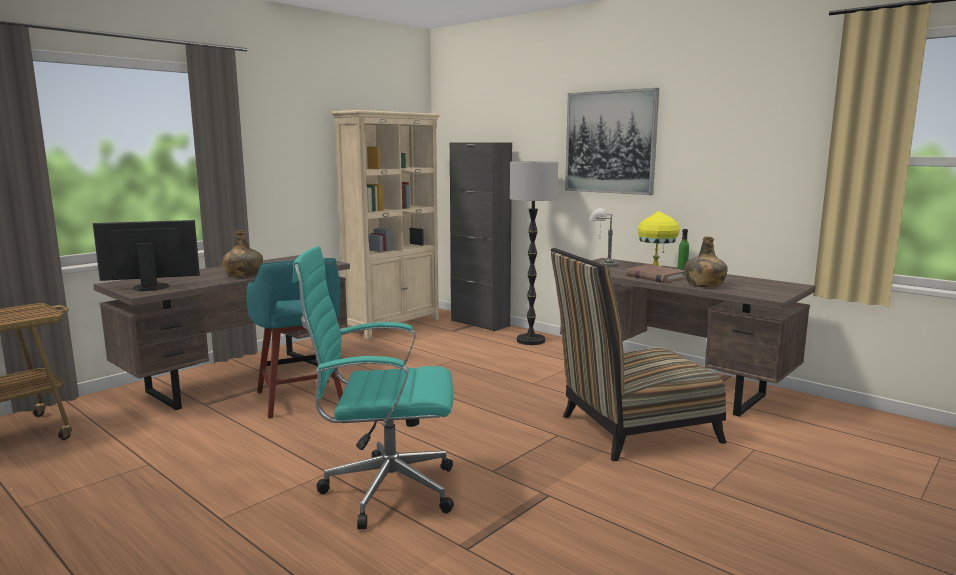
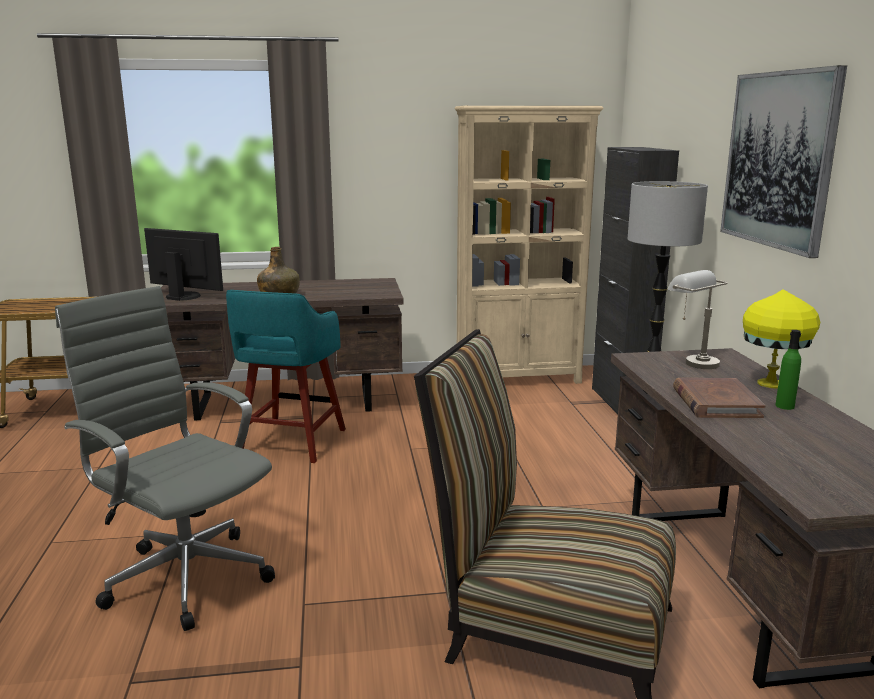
camera: 40 degrees right, 5 degrees up
turquoise office chair [292,246,454,529] -> grey office chair [55,286,275,631]
green bottle [684,237,728,287] -> none

